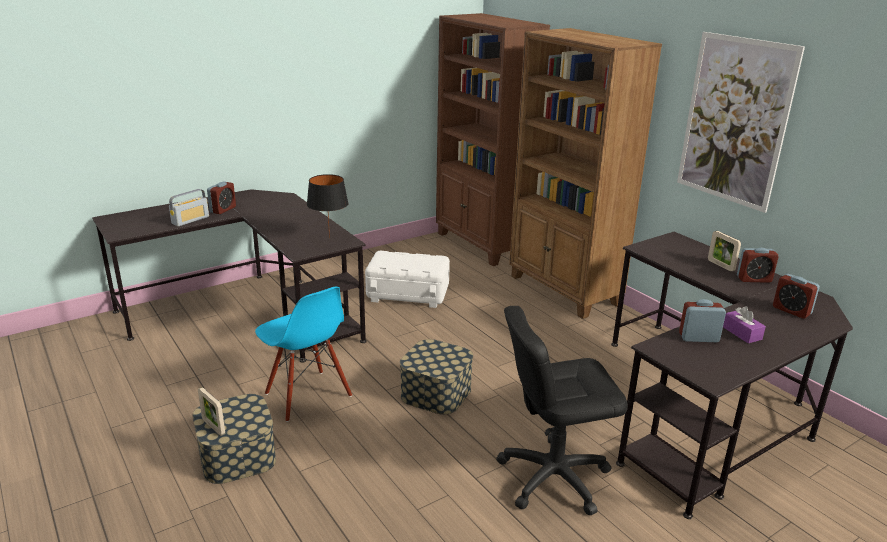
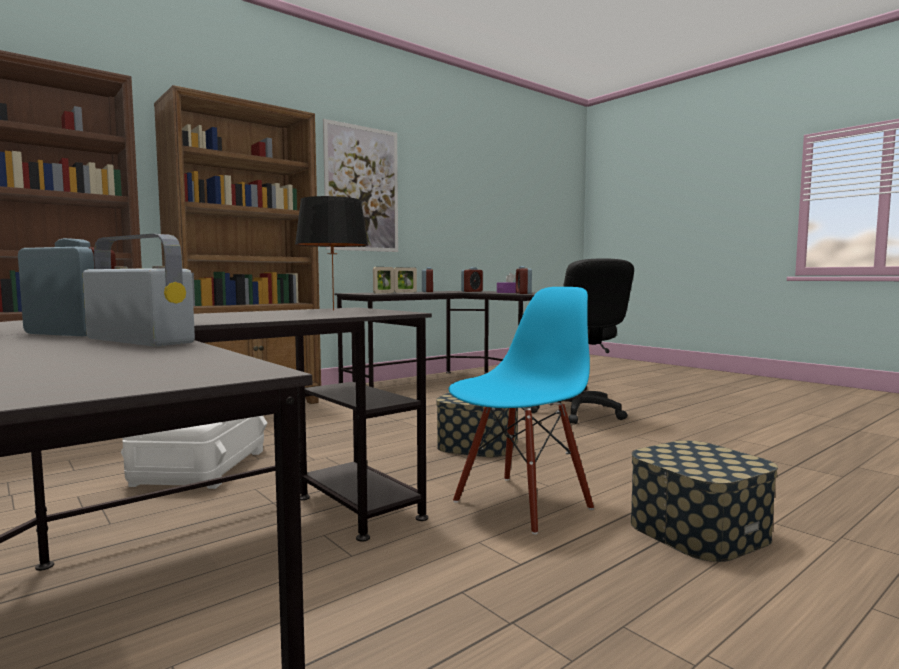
camera: 95 degrees left, 20 degrees down
picture frame [198,387,225,436] -> picture frame moved to [373,267,394,294]

